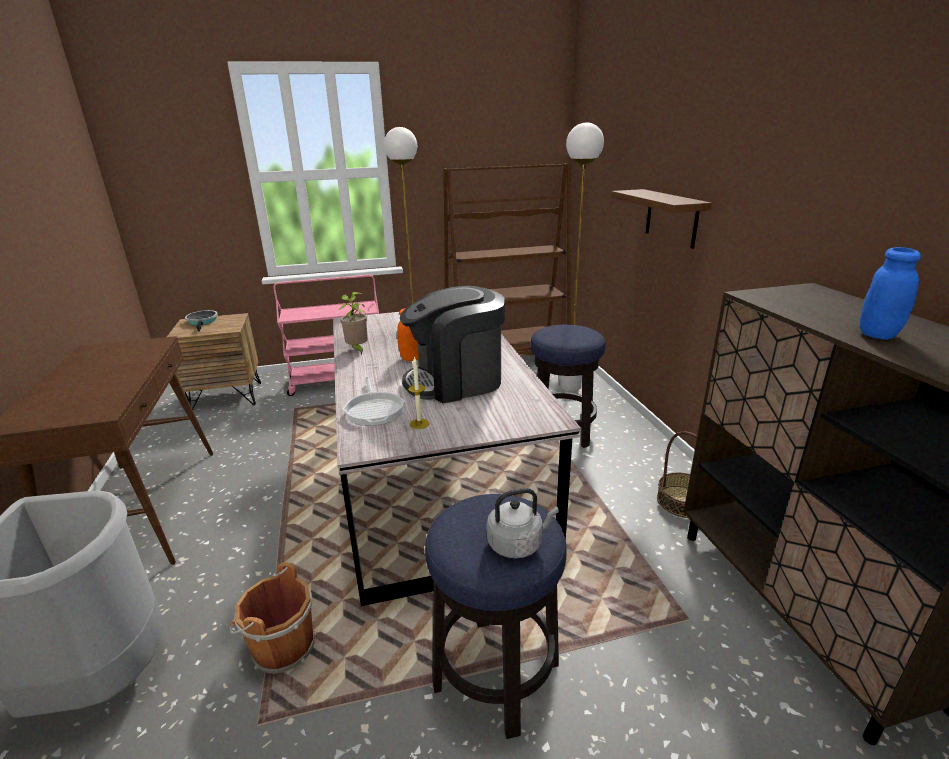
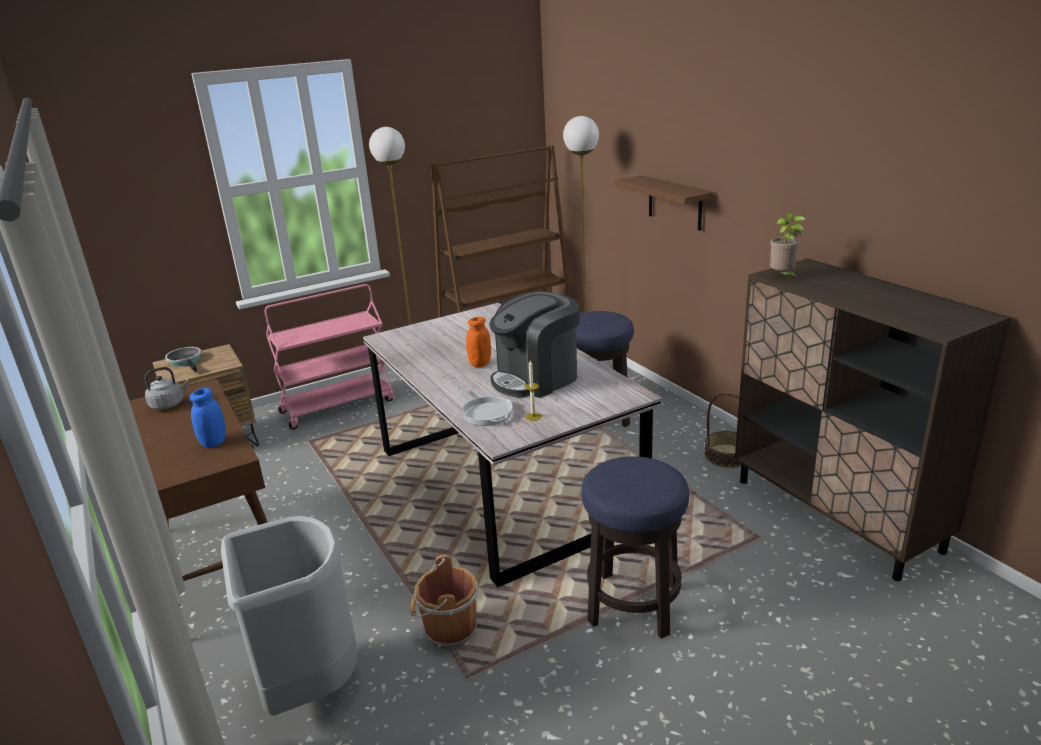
camera: 15 degrees left, 0 degrees up
potted plant [339,292,368,355] -> potted plant moved to [770,213,805,280]
grey kettle [487,488,559,558] -> grey kettle moved to [145,367,190,410]
blue jar [860,247,921,340] -> blue jar moved to [190,388,226,448]

